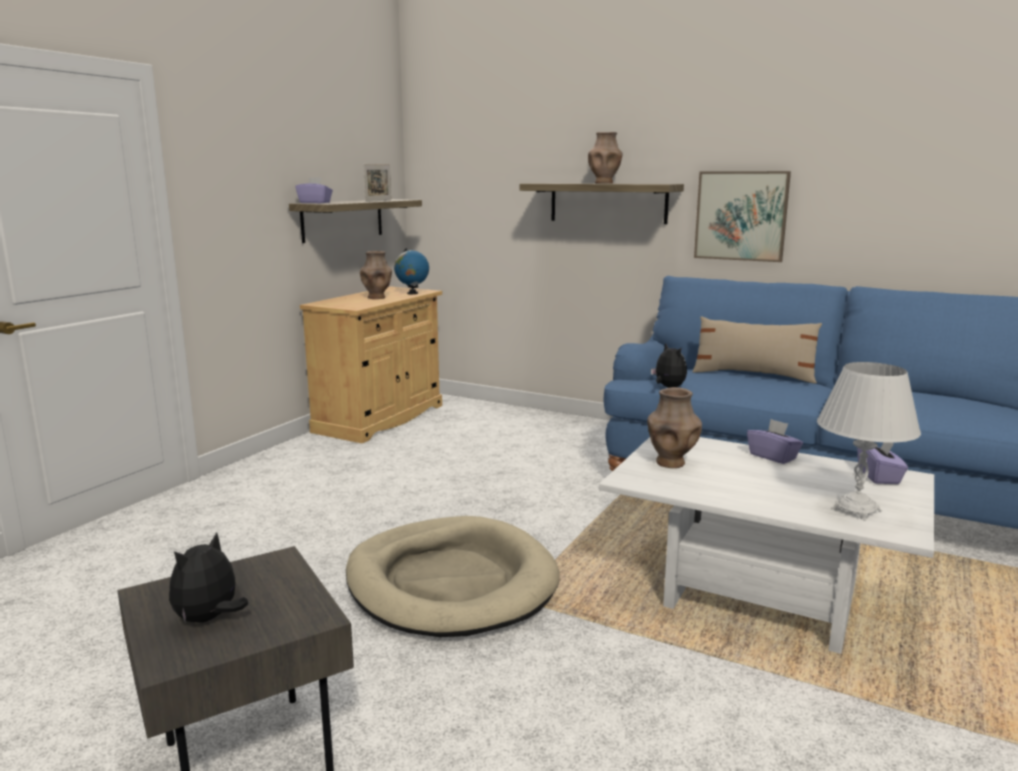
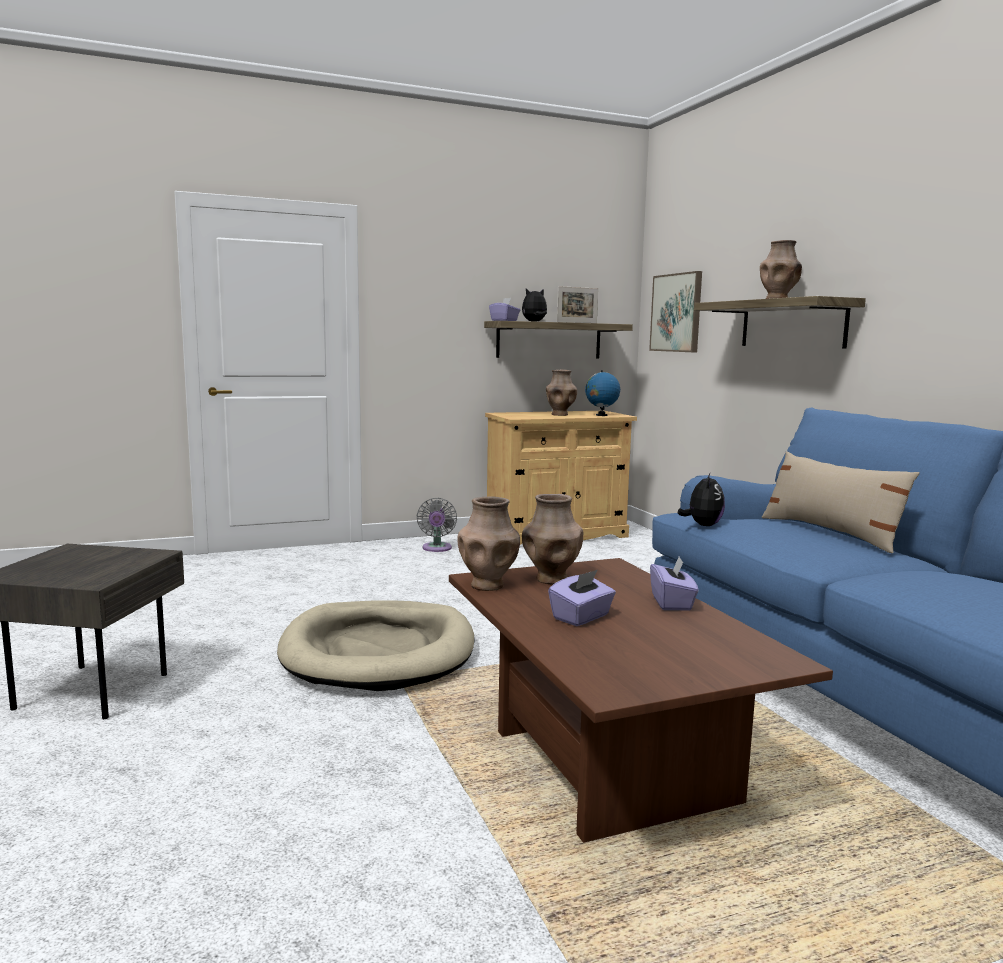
camera: 40 degrees right, 5 degrees down
plush toy [169,532,248,624] -> plush toy moved to [522,289,547,322]
white coffee table [599,437,934,654] -> brown coffee table [449,558,833,843]
picture [694,171,791,262] -> picture moved to [649,271,702,352]
white table lamp [817,362,921,521] -> none
purple tissue box [857,442,908,484] -> purple tissue box moved to [548,570,616,626]
none -> grey fan [417,498,457,552]
none -> brown vase [458,496,520,591]

